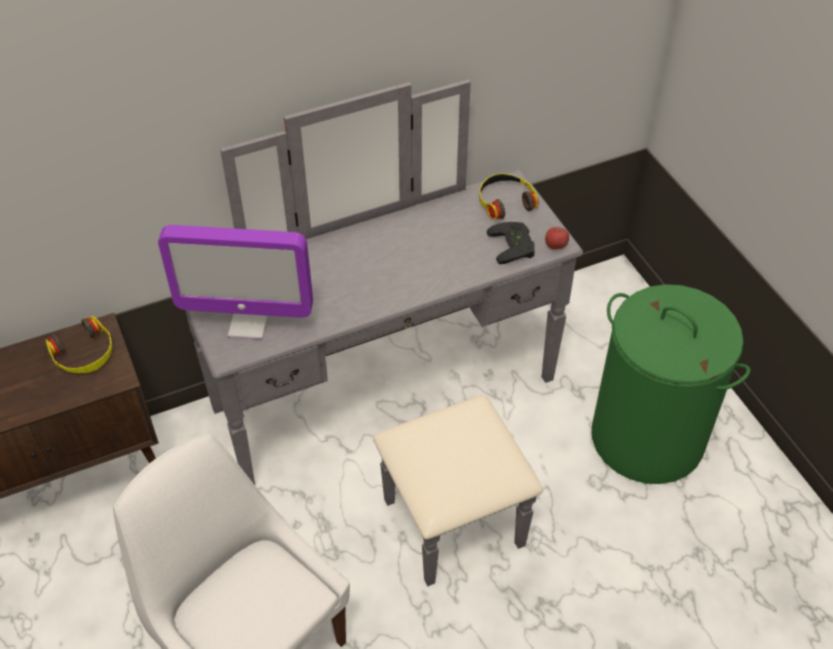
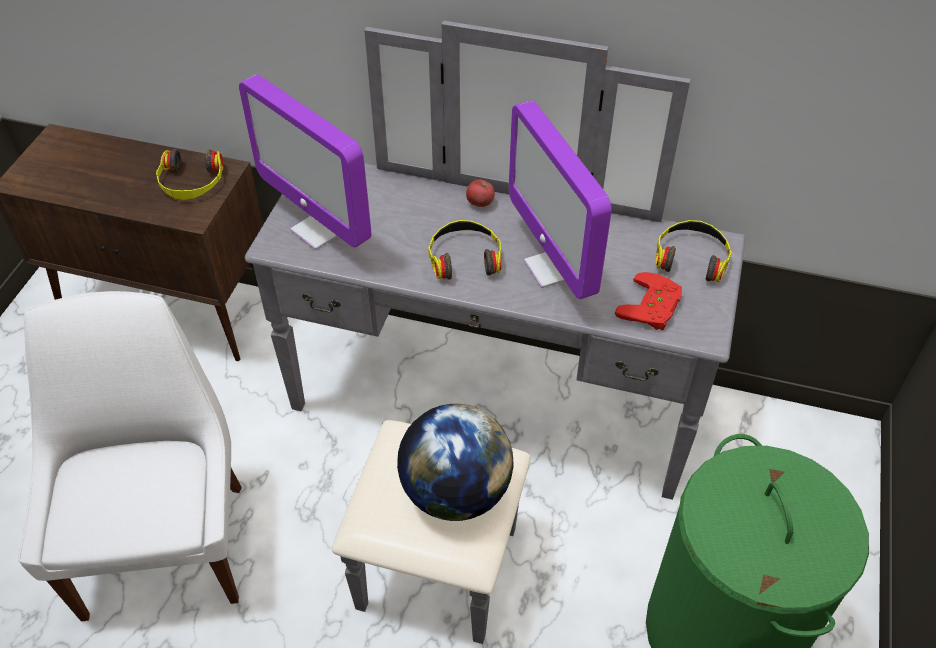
camera: 40 degrees right, 0 degrees up
black game controller [487,222,535,264] -> red game controller [615,272,682,330]
apple [545,227,569,250] -> apple moved to [466,180,495,207]
none -> globe [397,404,514,521]
none -> headphones [428,220,502,280]
none -> monitor [509,101,612,299]

